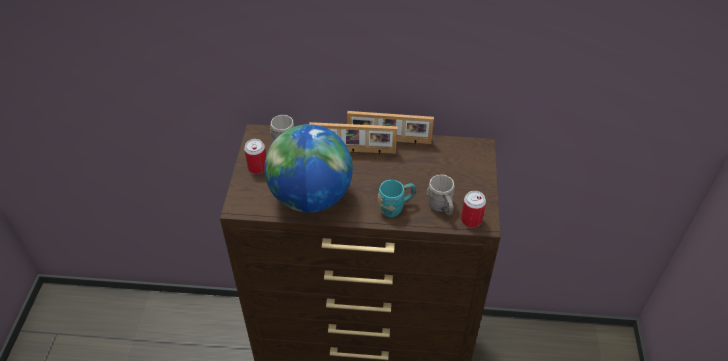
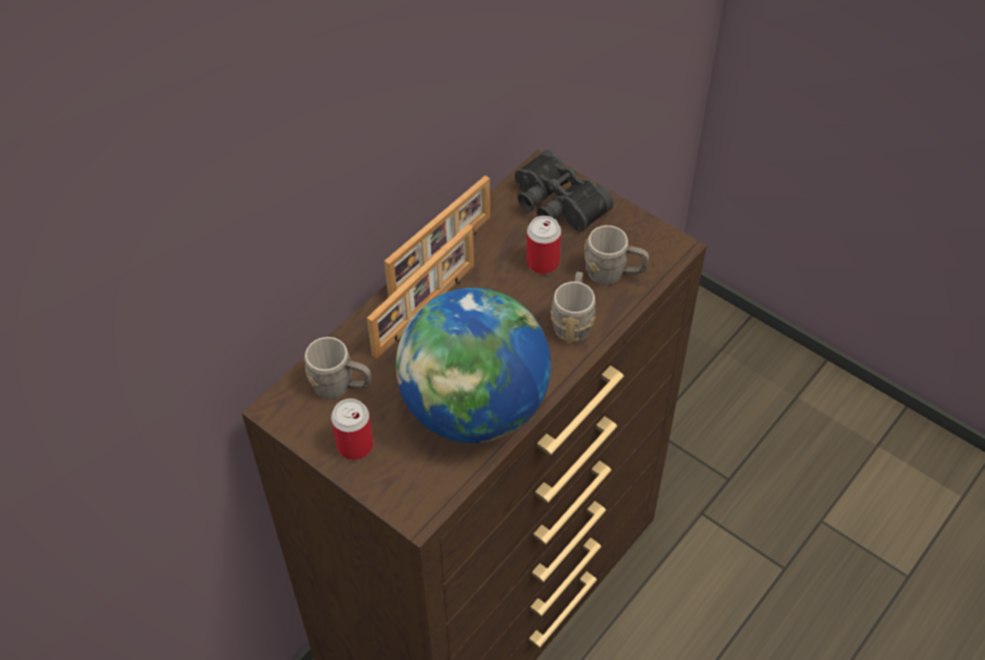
camera: 55 degrees left, 5 degrees up
turquoise mug [378,180,416,217] -> grey mug [550,272,596,343]
can [461,191,486,228] -> can moved to [526,216,561,274]
none -> black binoculars [515,150,614,231]

